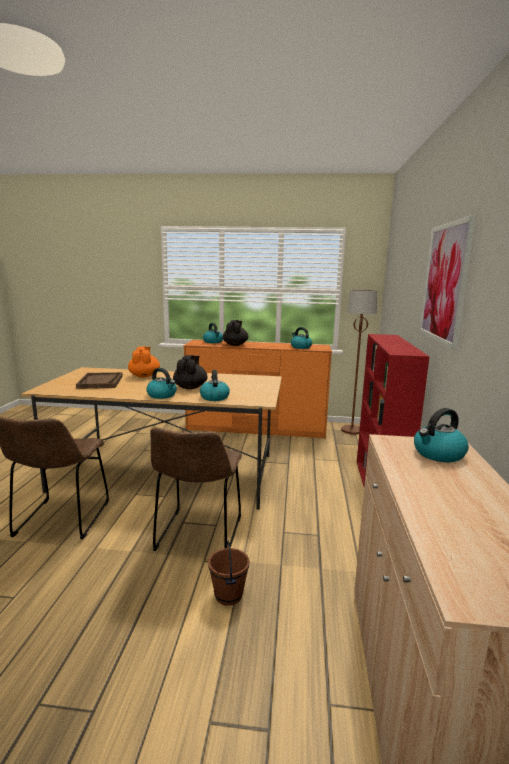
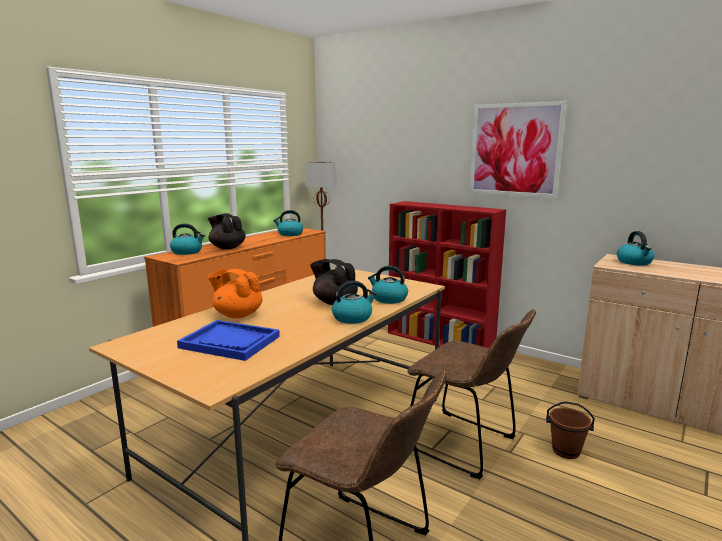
camera: 60 degrees left, 0 degrees up
brown tray [76,372,123,389] -> blue tray [177,320,280,361]

